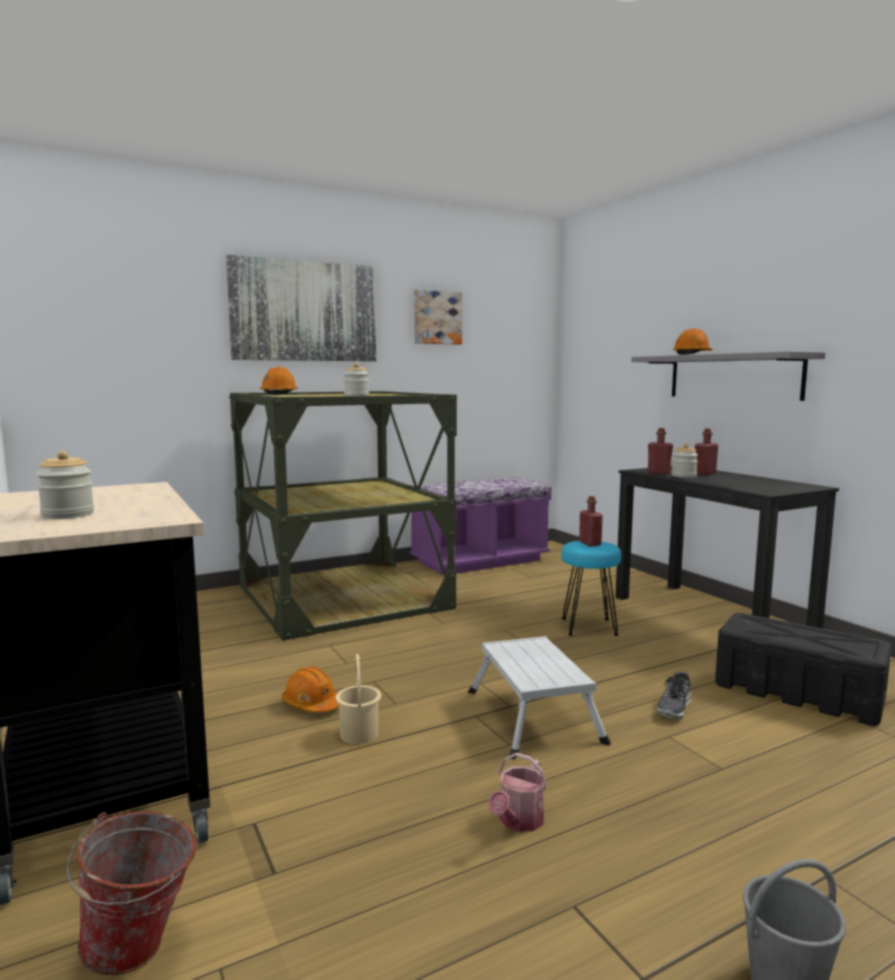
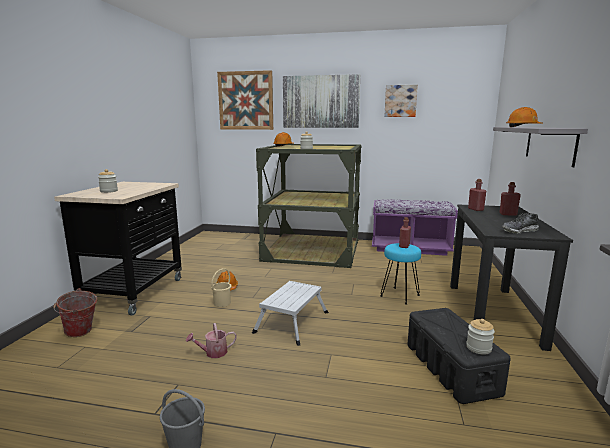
camera: 40 degrees right, 5 degrees up
shoe [656,672,691,719] -> shoe moved to [502,213,539,233]
jar [672,444,698,478] -> jar moved to [466,319,495,355]
none -> picture [217,70,273,130]

